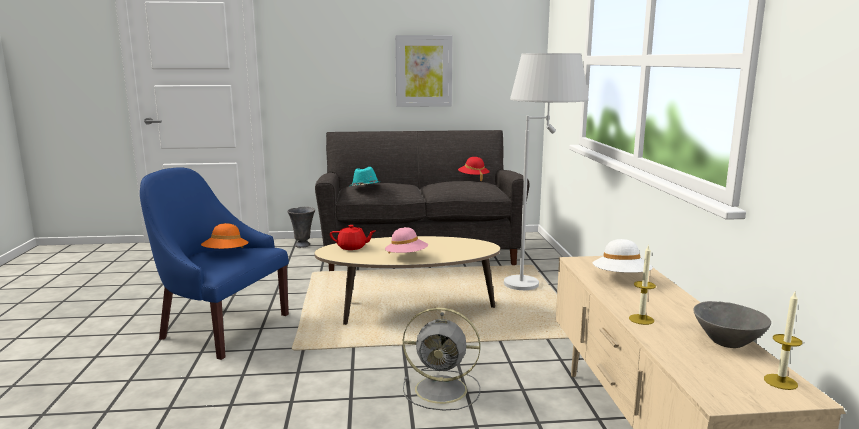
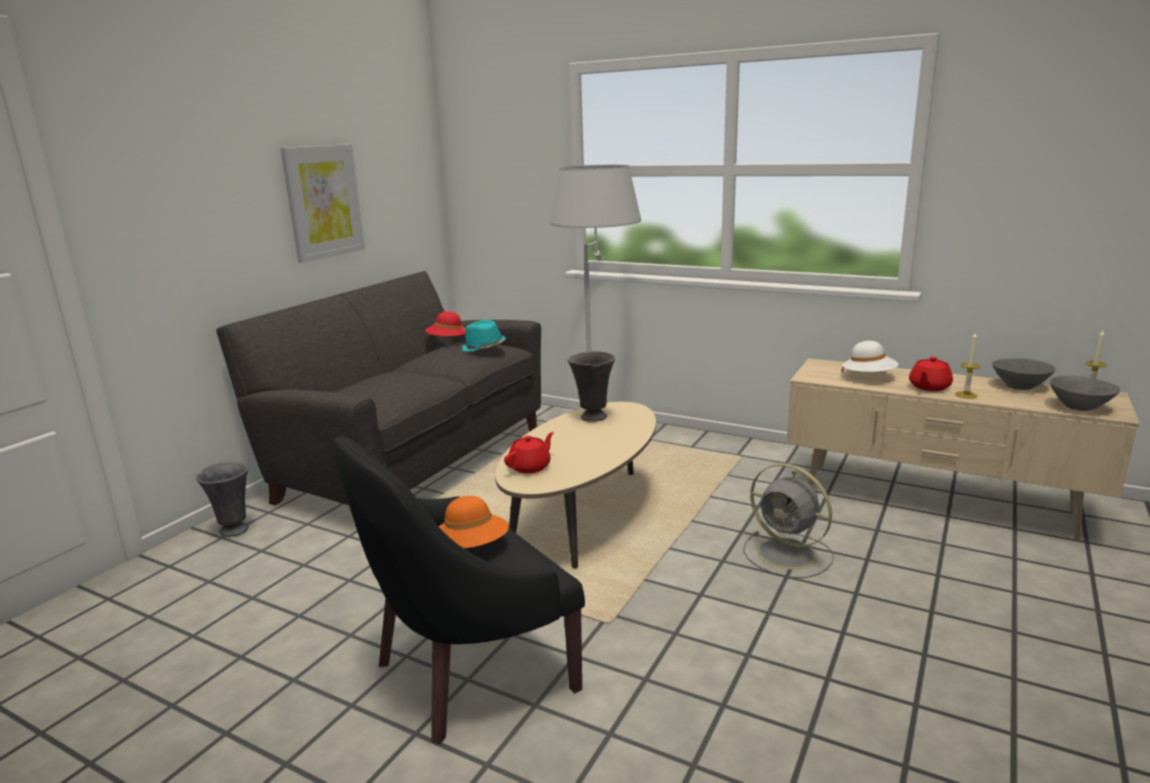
camera: 55 degrees left, 5 degrees up
blue armchair [140,167,289,360] -> black armchair [334,436,585,745]
turquoise hat [350,167,379,186] -> turquoise hat moved to [462,320,506,352]
pink hat [385,227,428,253] -> none
grey fan [403,307,480,411] -> grey fan turned 90 degrees clockwise [743,463,834,578]
none -> grey vase [568,351,615,422]
none -> red teapot [909,357,953,391]
none -> grey bowl [1050,376,1120,411]

